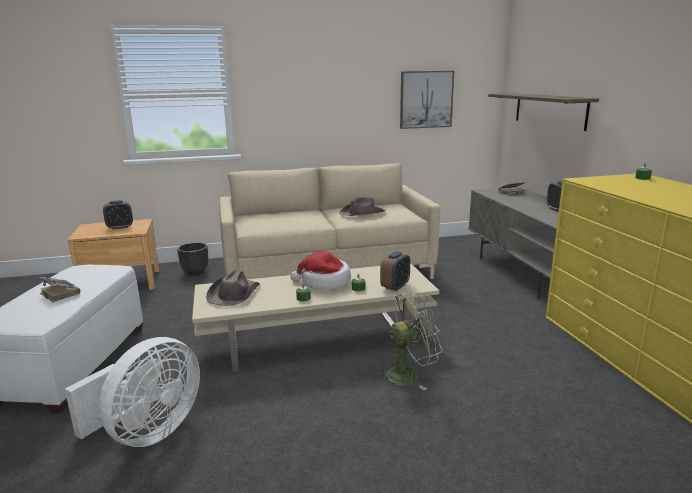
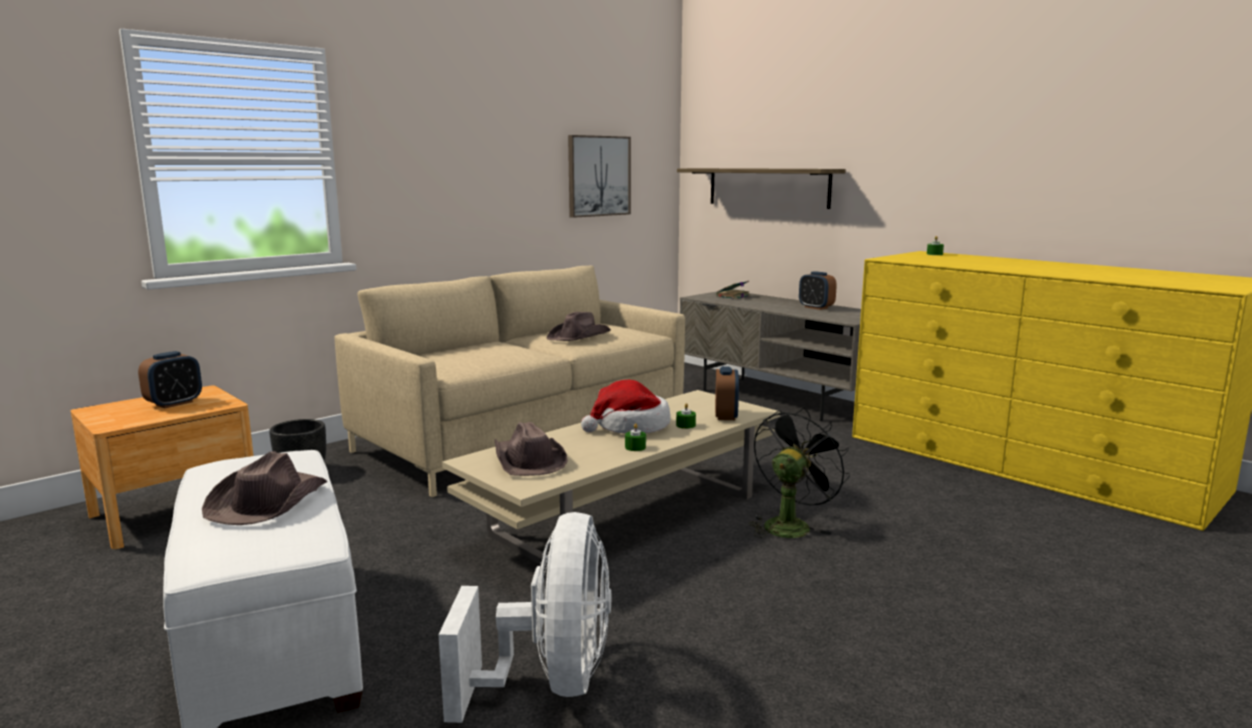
camera: 30 degrees left, 5 degrees down
book [39,277,80,302] -> brown hat [202,451,328,525]
green fan [373,292,443,391] -> black fan [748,407,850,538]

